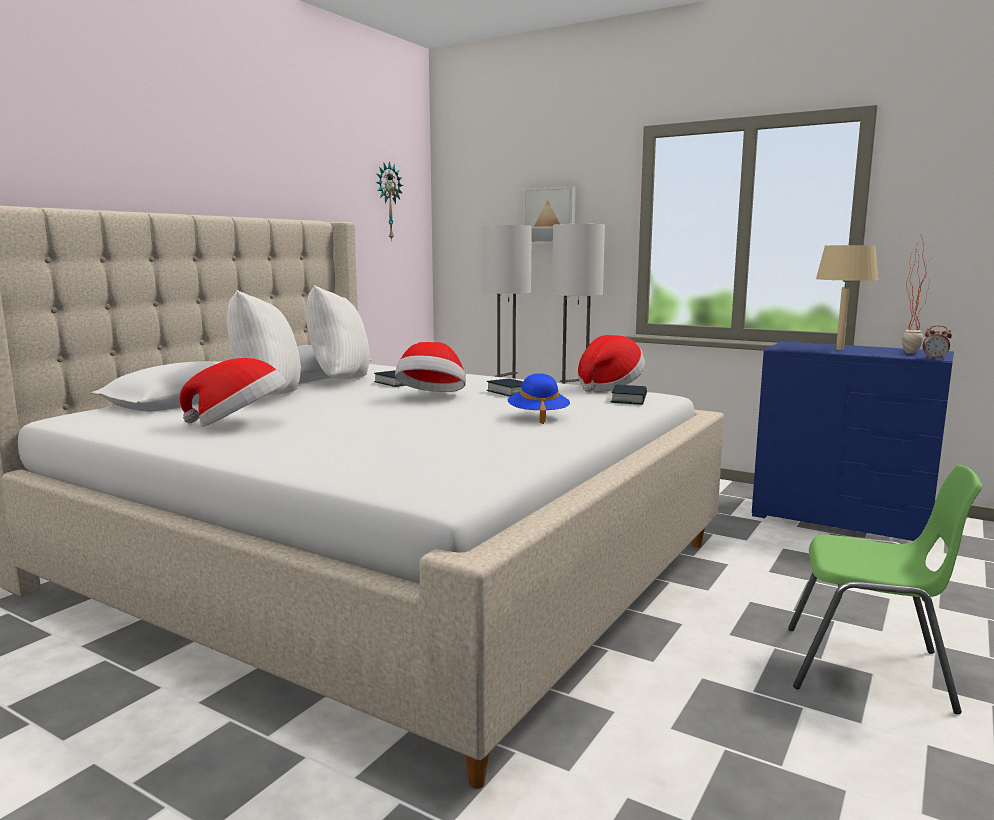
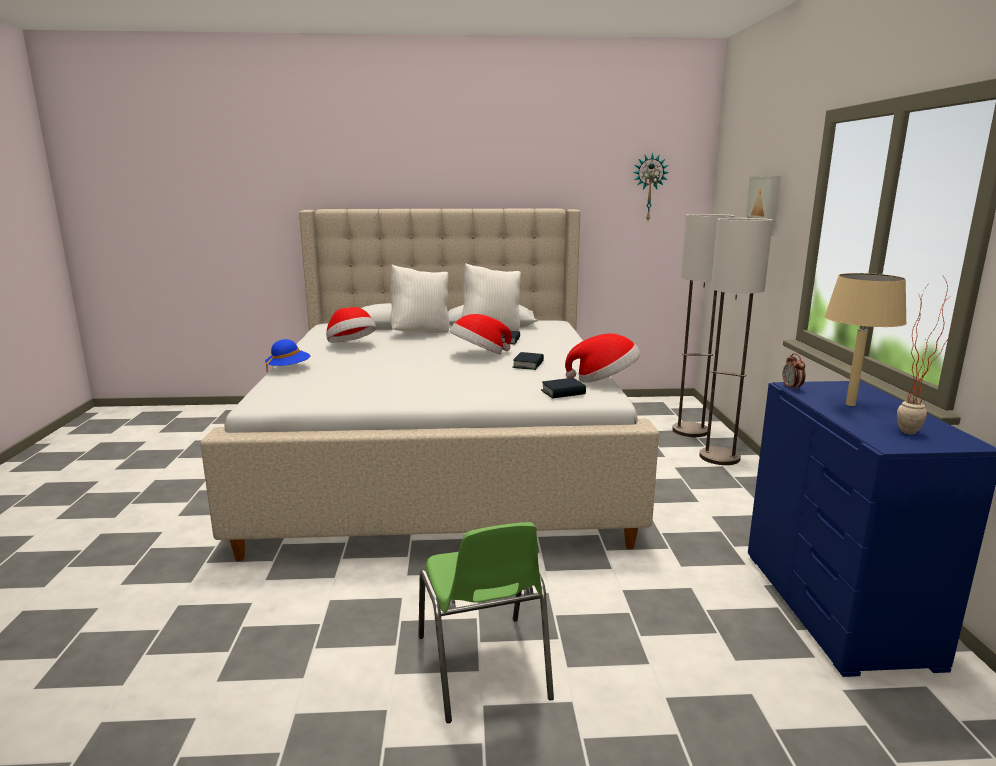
camera: 55 degrees right, 5 degrees up
blue hat [507,373,570,424] -> blue hat moved to [265,339,310,373]
alarm clock [923,325,952,360] -> alarm clock moved to [783,353,805,390]

